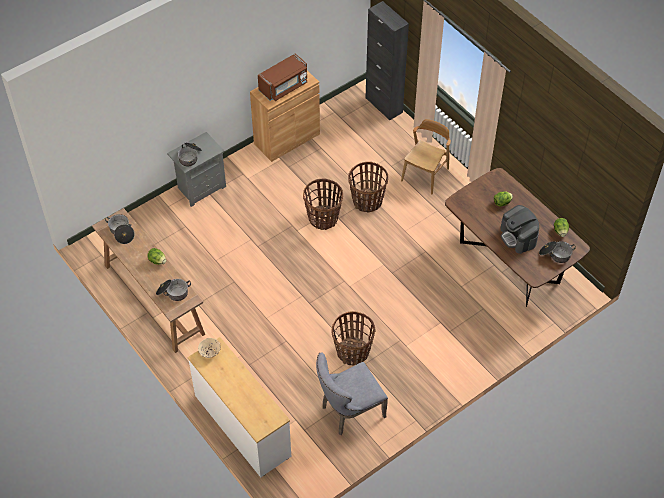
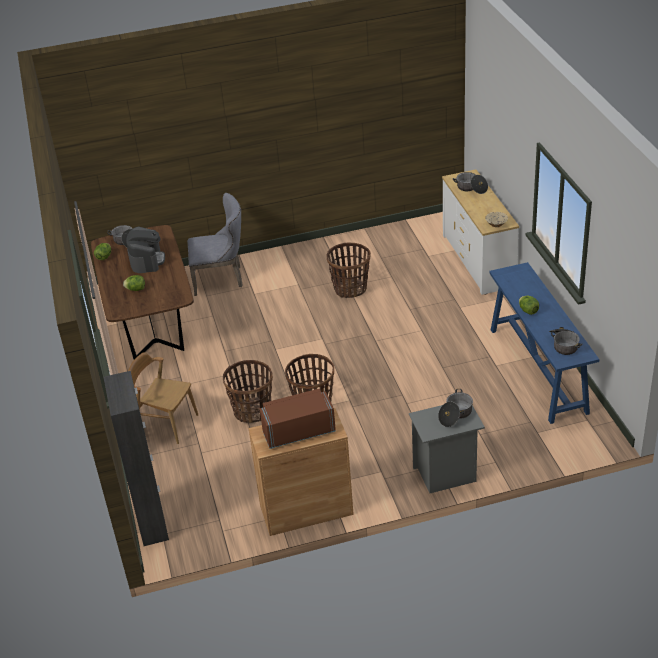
camera: 155 degrees left, 15 degrees down
brown console table [92,208,205,353] -> blue console table [489,262,599,424]
cooking pot [156,279,191,301] -> cooking pot moved to [453,172,488,194]
grey chair [316,352,388,435] -> grey chair moved to [187,193,243,296]
brown chair [401,119,451,194] -> brown chair turned 60 degrees clockwise [128,352,198,444]

